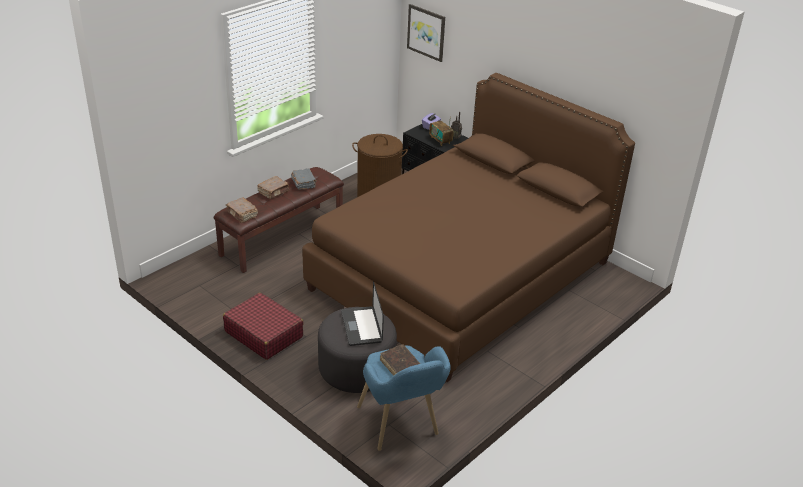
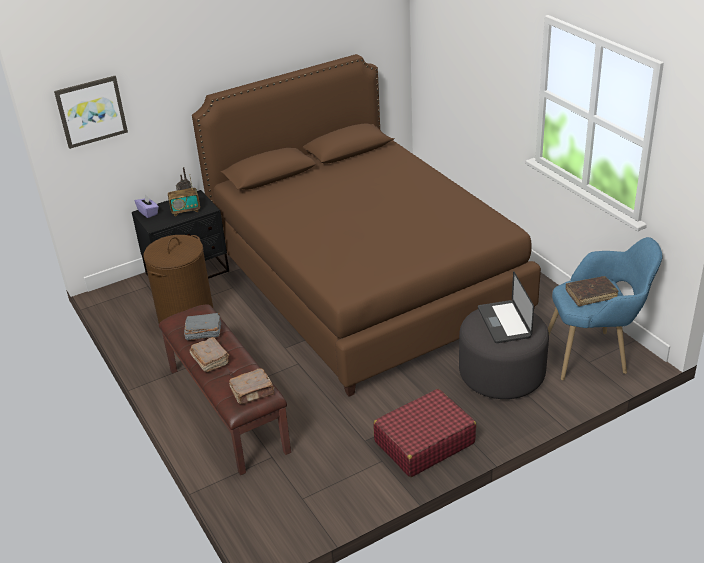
camera: 70 degrees left, 0 degrees up
laptop [341,281,384,346] -> laptop turned 75 degrees clockwise [478,271,534,343]

